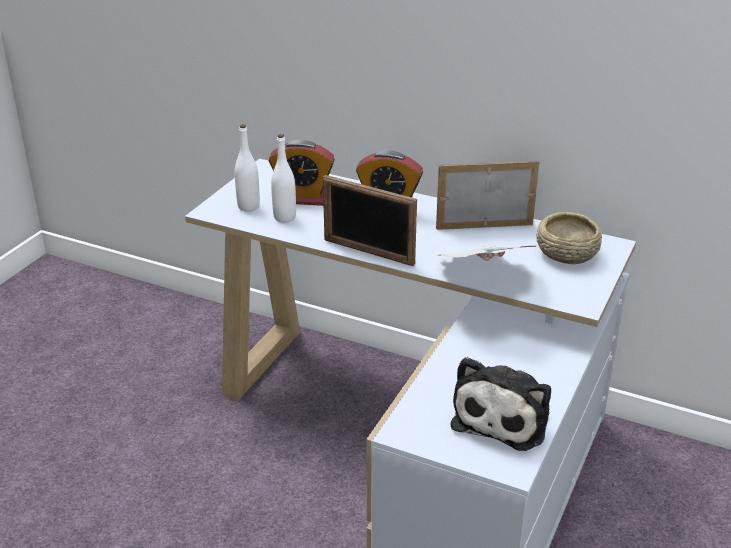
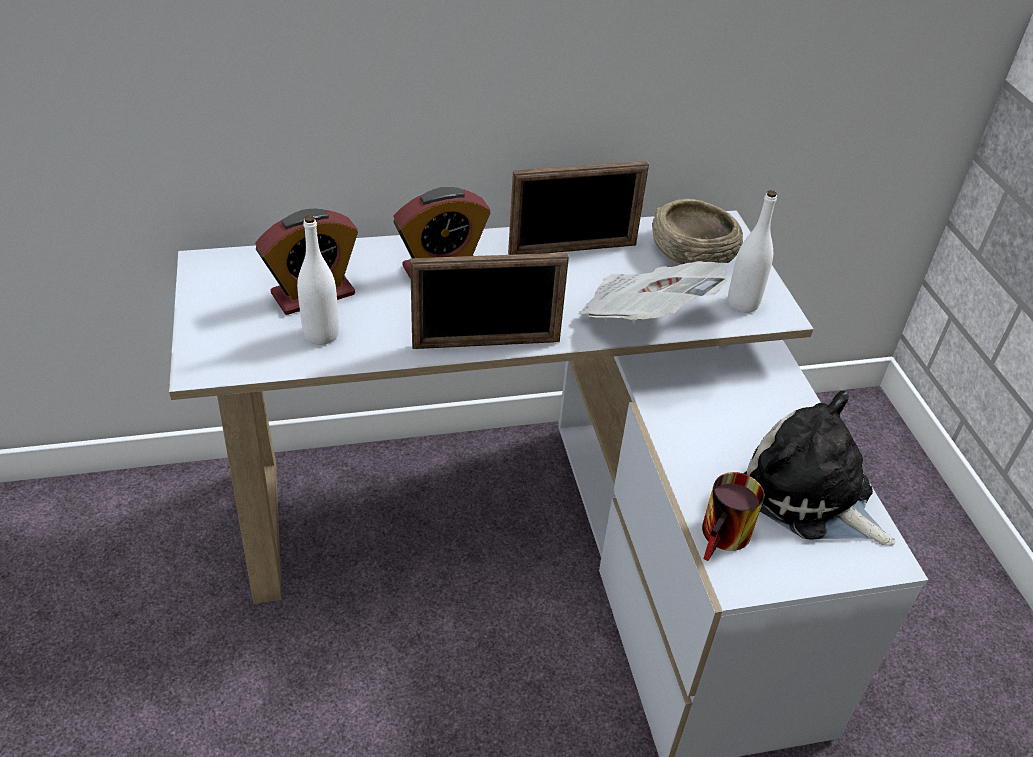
camera: 40 degrees left, 10 degrees up
white bottle [235,124,260,212] -> white bottle moved to [728,190,777,313]
picture frame [436,161,539,230] -> picture frame turned 150 degrees counterclockwise [508,161,649,255]
plush toy [451,357,551,451] -> plush toy turned 150 degrees clockwise [743,391,896,546]
none -> mug [702,472,764,561]

